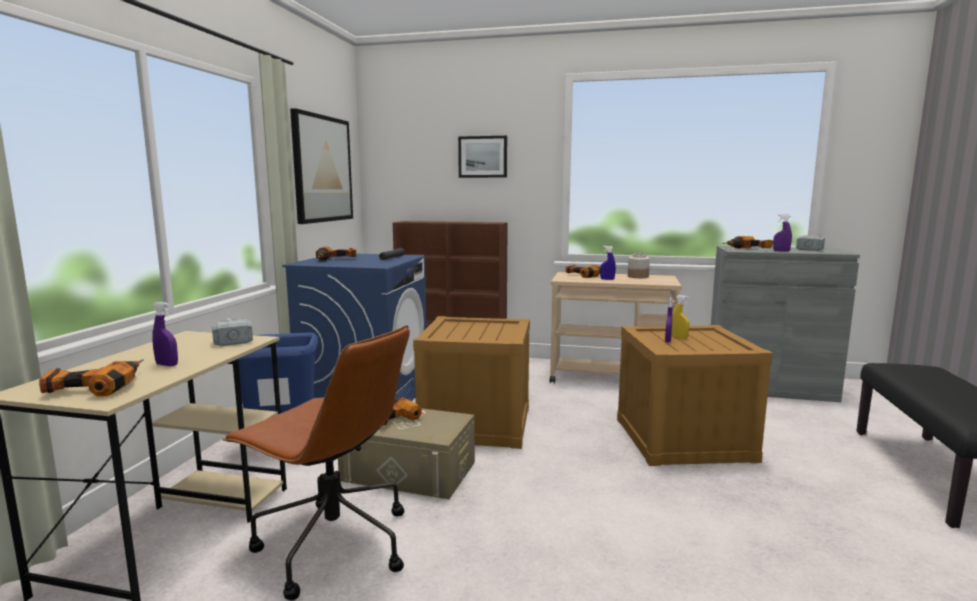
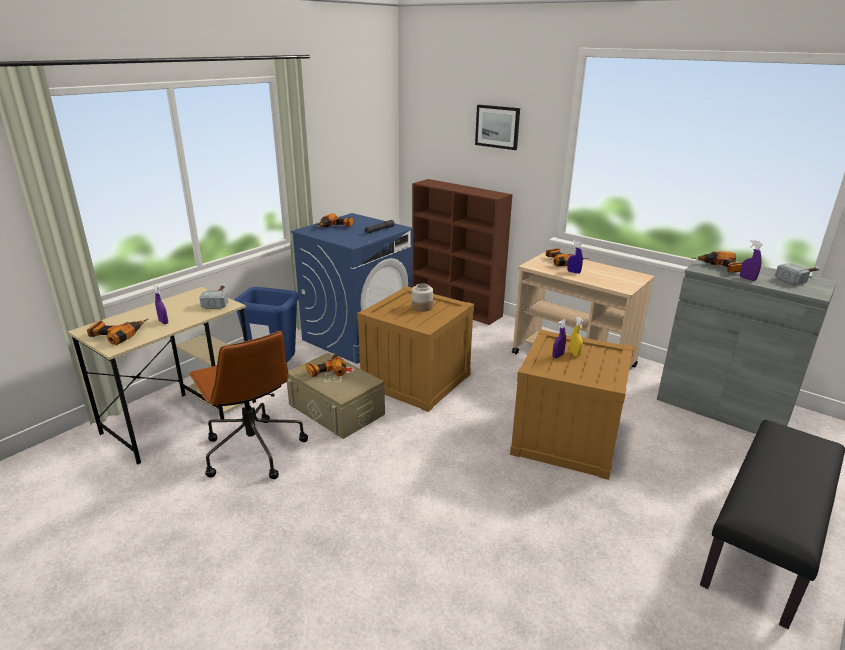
camera: 25 degrees right, 15 degrees up
picture [290,108,353,224] -> none
jar [628,254,650,278] -> jar moved to [412,284,433,312]

